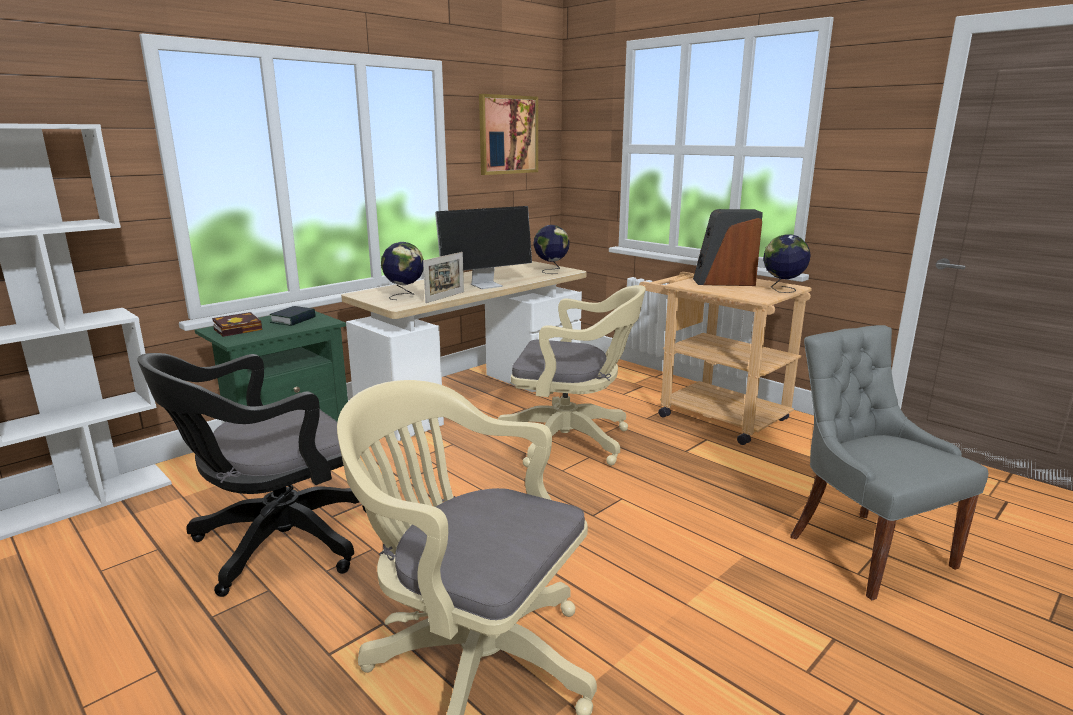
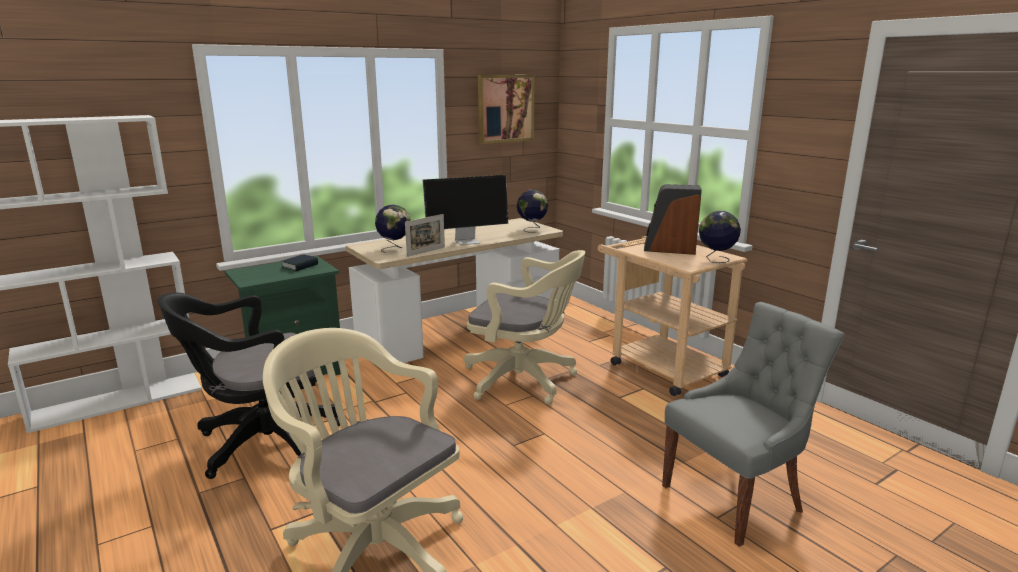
camera: 10 degrees right, 0 degrees up
book [212,312,262,337] -> none
grey chair [790,325,988,600] -> grey chair turned 75 degrees clockwise [662,302,845,547]

